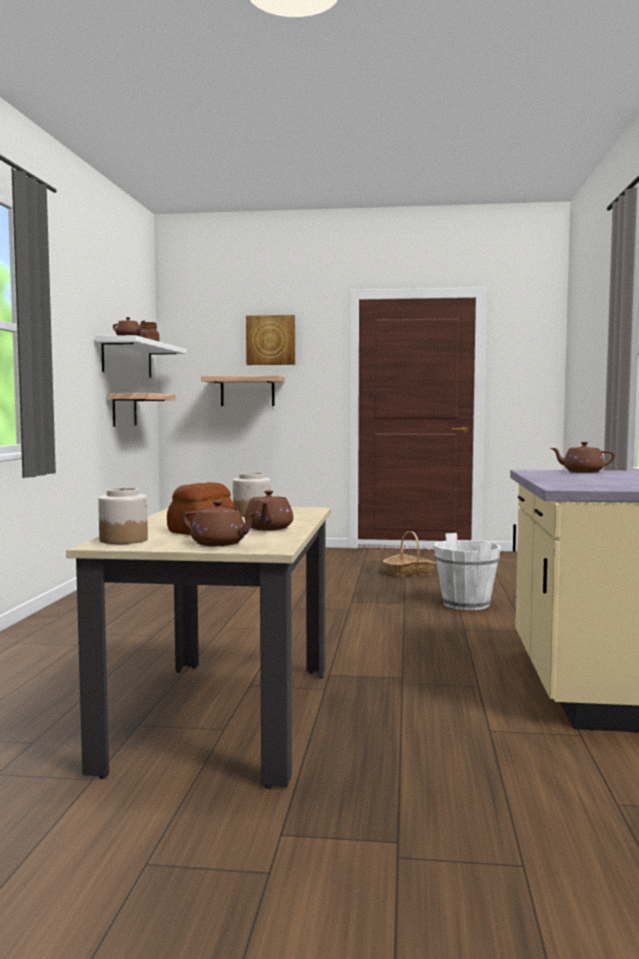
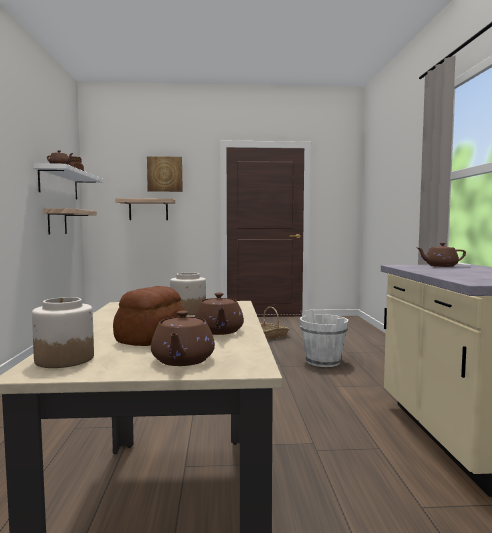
camera: 10 degrees left, 0 degrees up
brown teapot [183,501,258,546] -> brown teapot turned 75 degrees clockwise [151,311,215,366]

